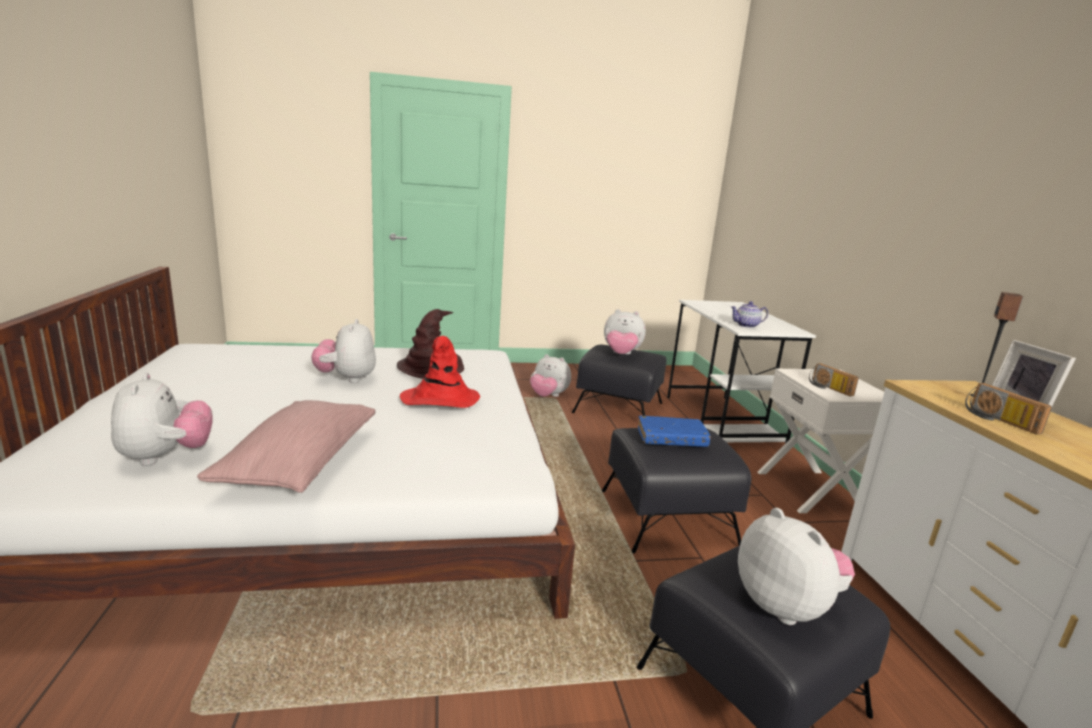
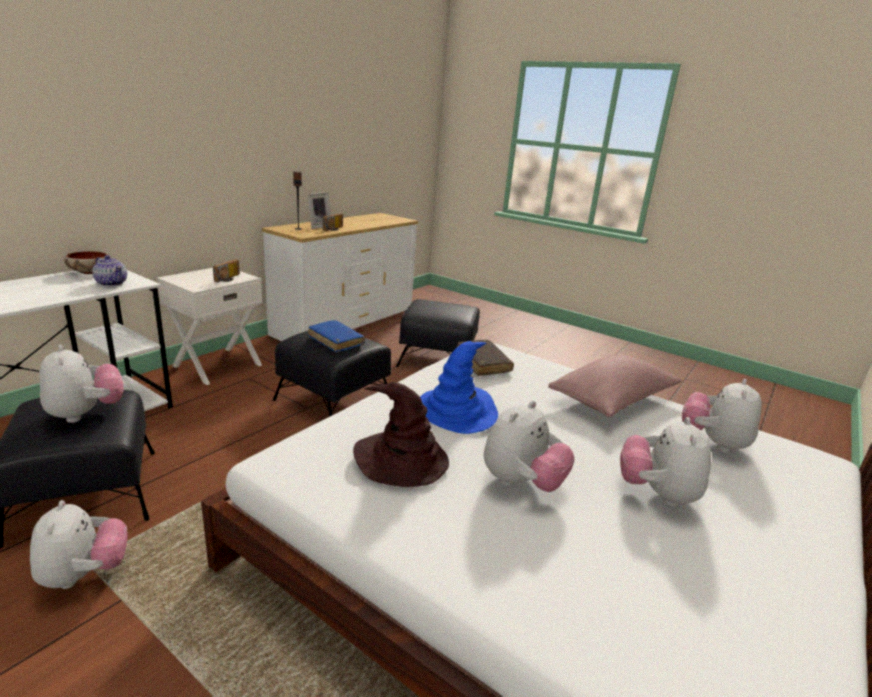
camera: 135 degrees left, 5 degrees up
red hat [400,336,480,408] -> blue hat [420,341,498,434]
plush toy [738,508,855,625] -> plush toy moved to [620,417,711,507]
none -> bowl [64,251,107,274]
none -> brown book [457,340,514,376]

